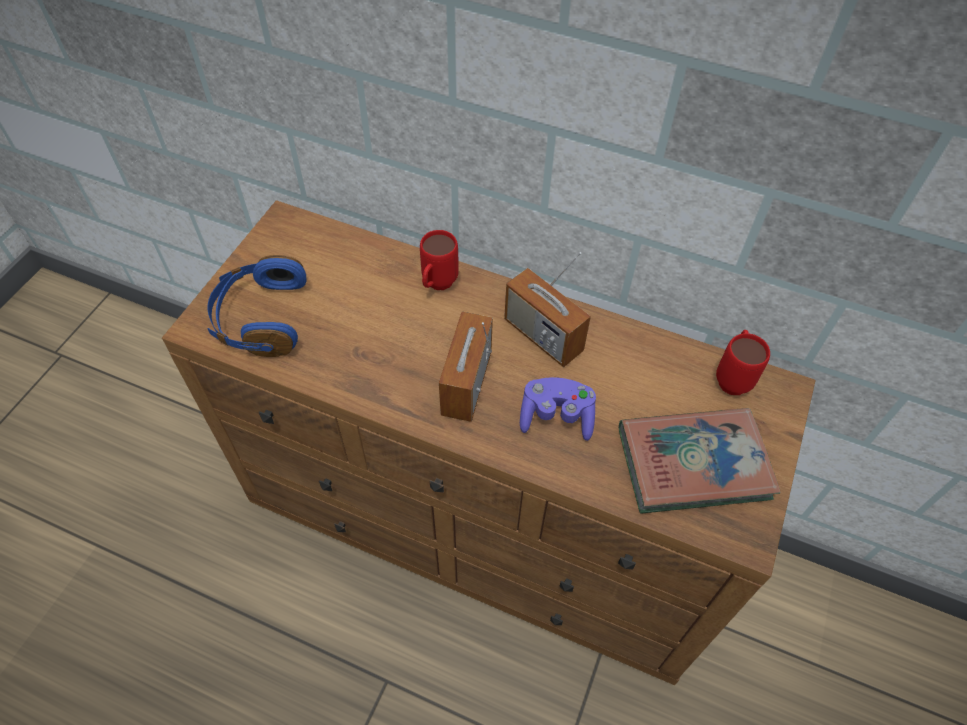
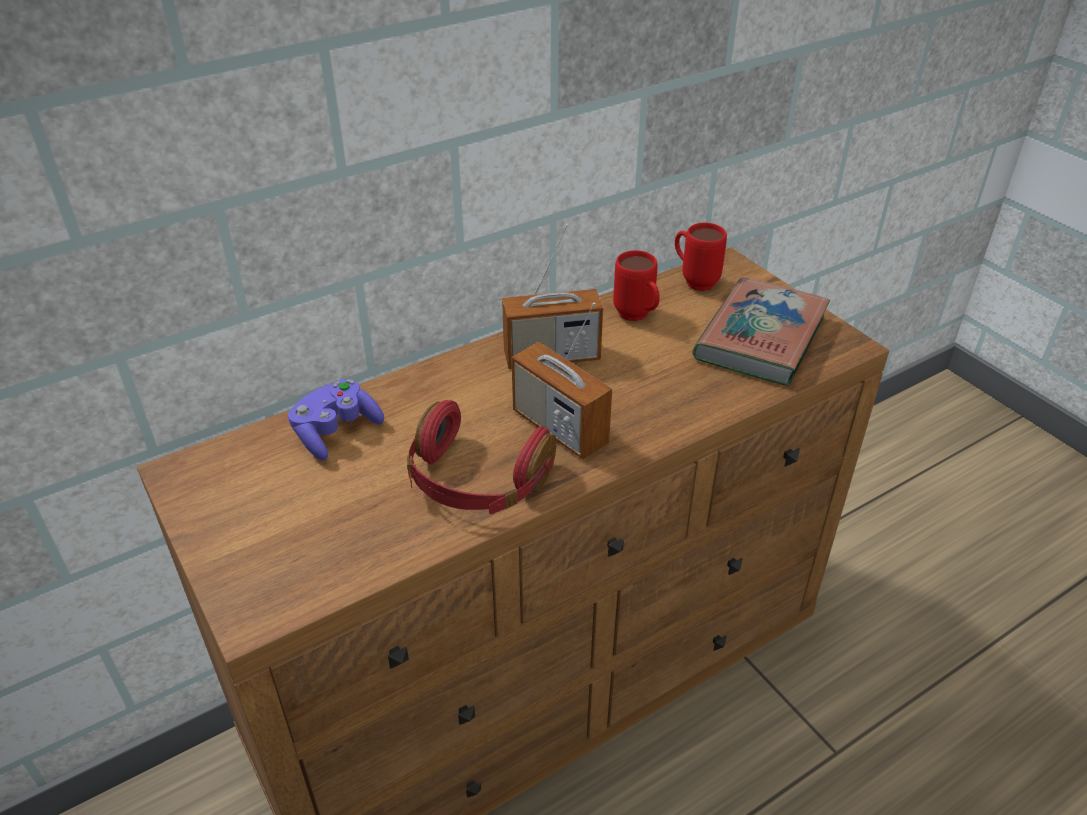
camera: 55 degrees left, 15 degrees down
blue headphones [207,255,307,357] -> none
red mug [420,230,459,290] -> red mug moved to [613,250,660,321]
purple game controller [520,377,596,441] -> purple game controller moved to [288,379,384,461]
none -> red headphones [407,400,556,514]

